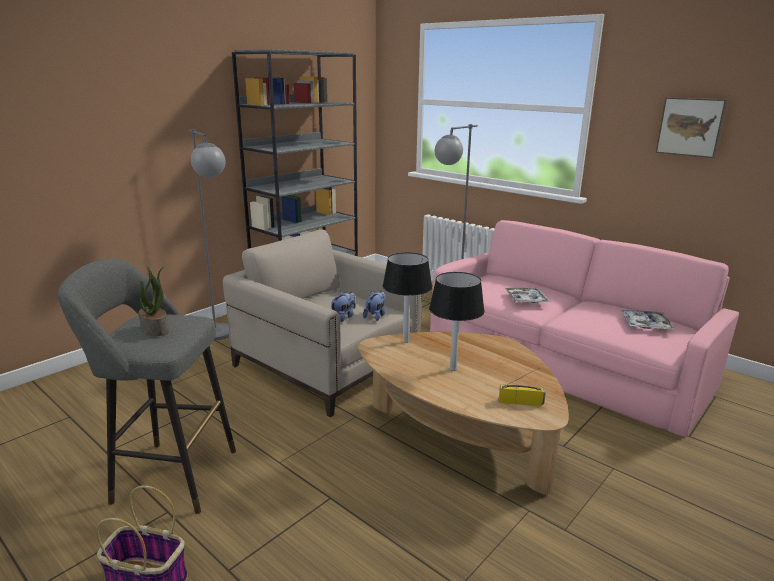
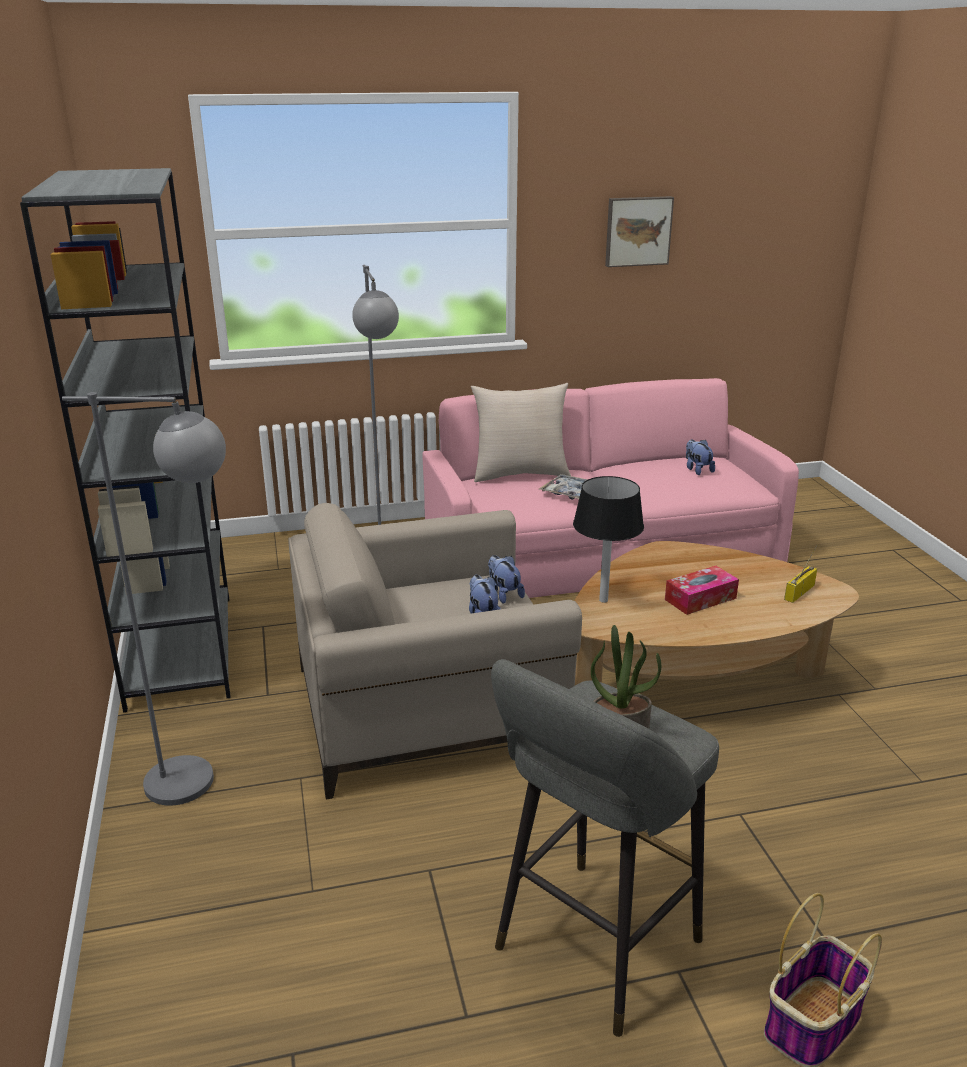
camera: 55 degrees left, 5 degrees up
black table lamp [429,272,485,371] -> tissue box [665,566,739,615]
tray [621,310,675,330] -> plush toy [686,439,715,475]
none -> beige pillow [471,383,571,482]

